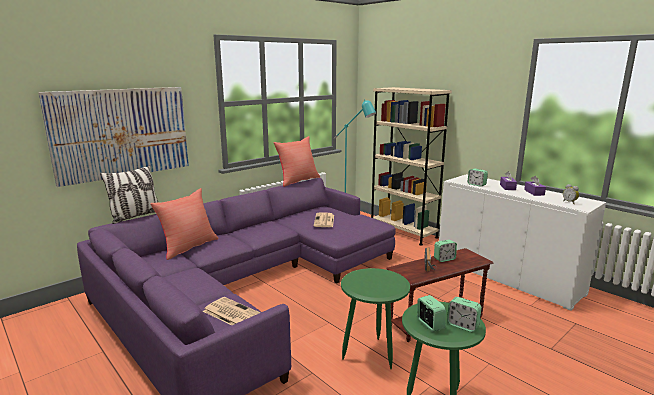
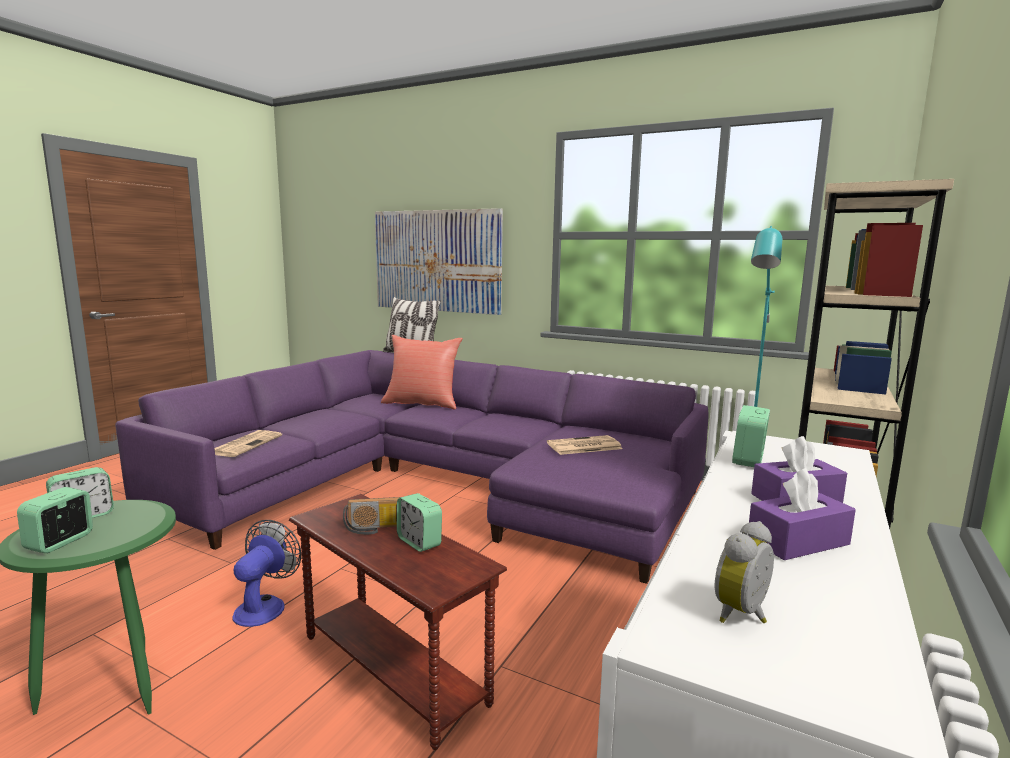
camera: 70 degrees right, 5 degrees down
red pillow [274,136,320,187] -> none
green side table [341,268,410,369] -> fan [232,520,301,627]

